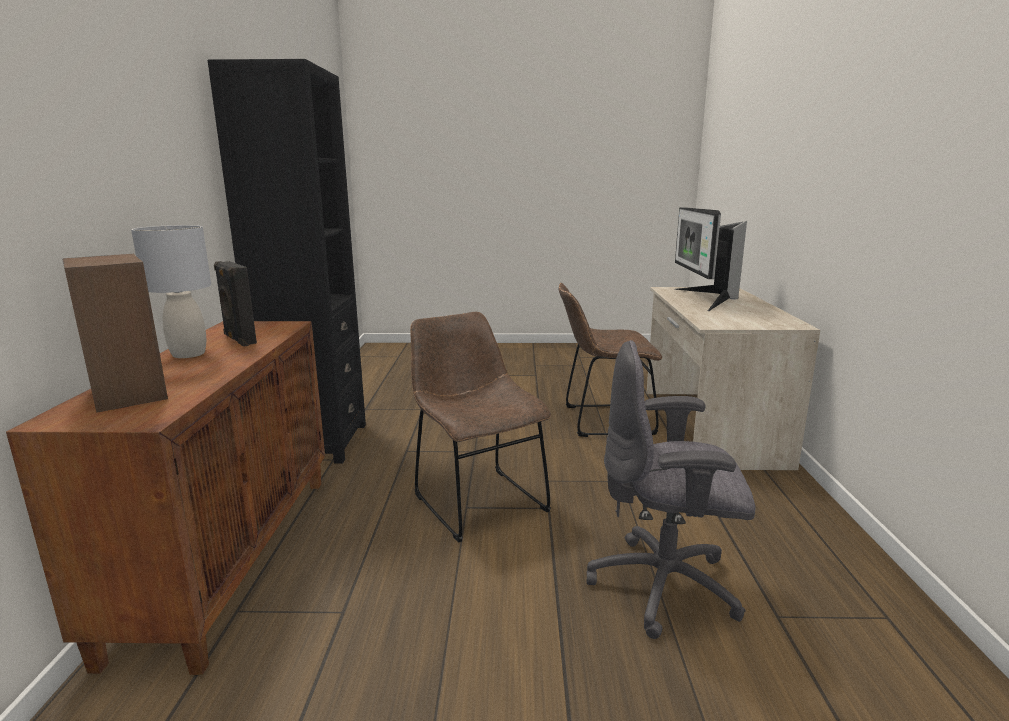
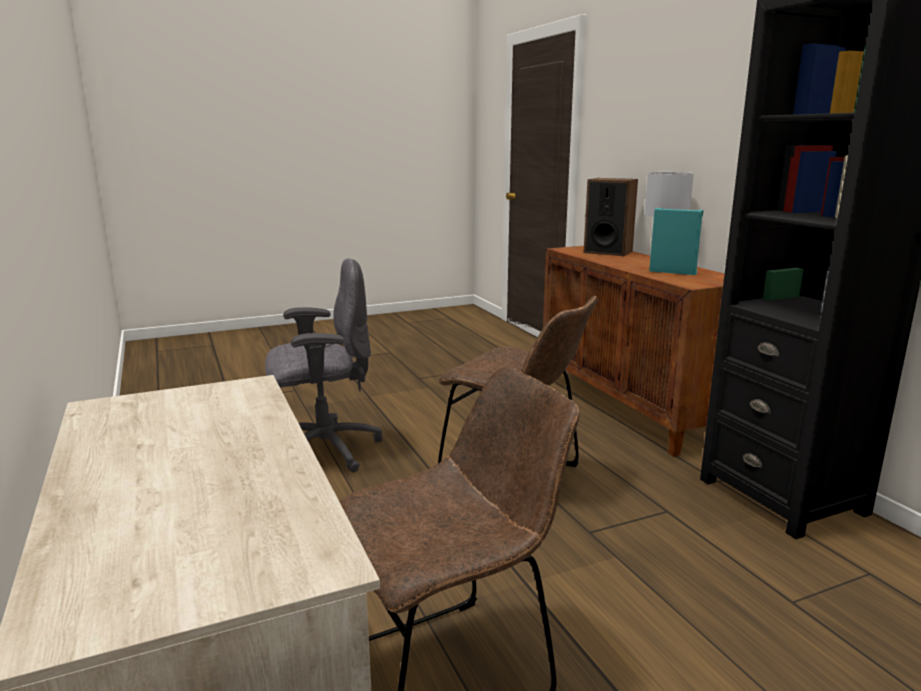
camera: 155 degrees right, 0 degrees up
black speaker [214,261,257,347] -> turquoise speaker [649,208,704,275]
monitor [675,207,747,311] -> none

